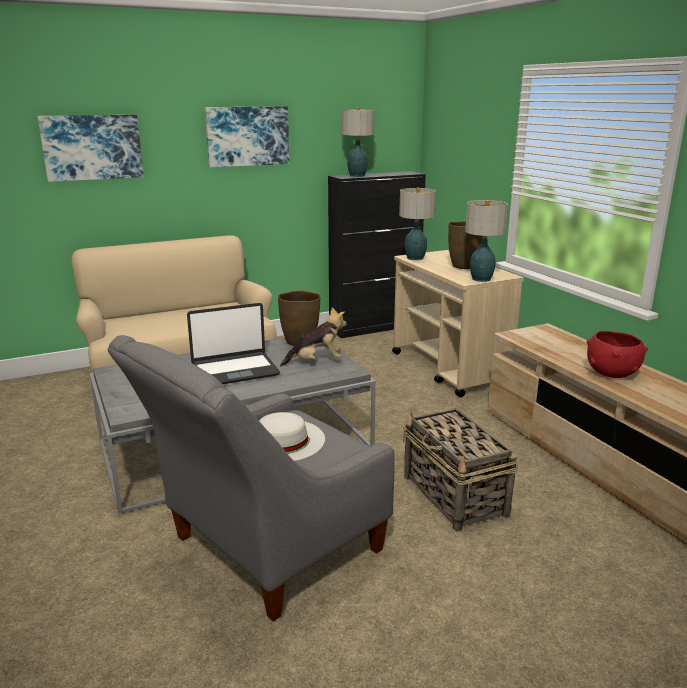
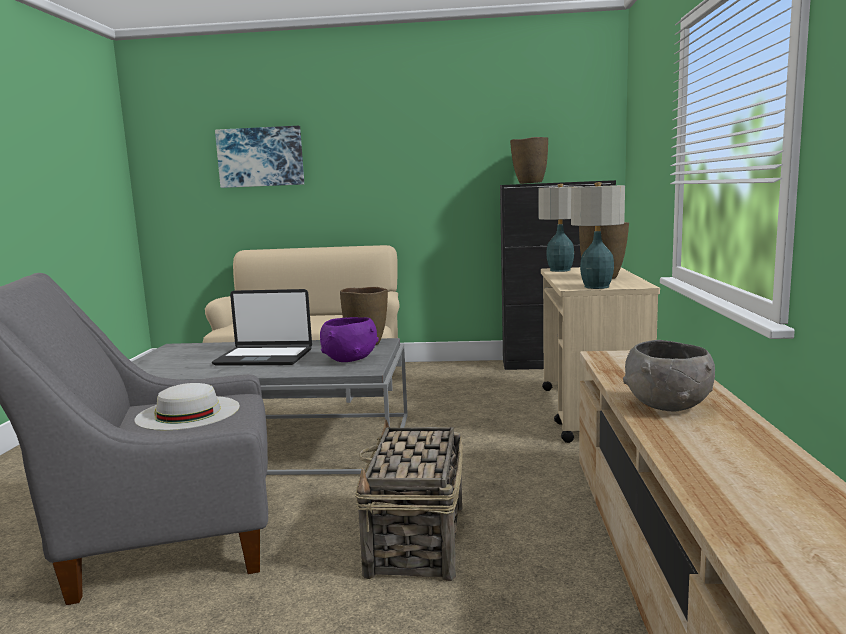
camera: 30 degrees right, 10 degrees down
picture [205,106,289,167] -> none
plush toy [280,307,346,366] -> purple bowl [320,317,378,362]
table lamp [341,107,374,177] -> brown vase [510,137,548,184]
red bowl [587,331,648,378] -> grey bowl [623,340,715,412]

